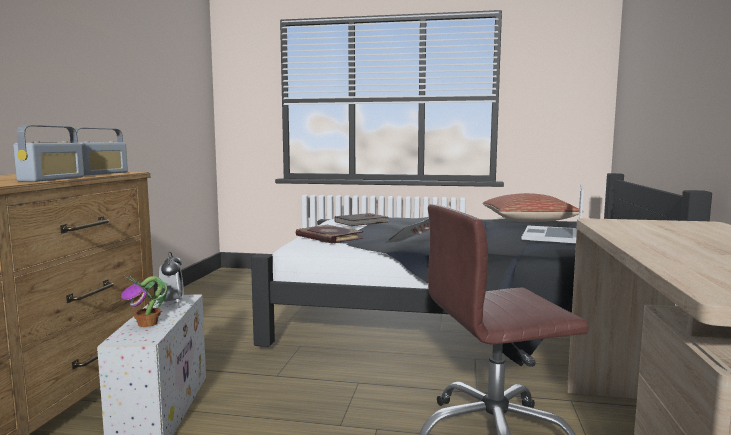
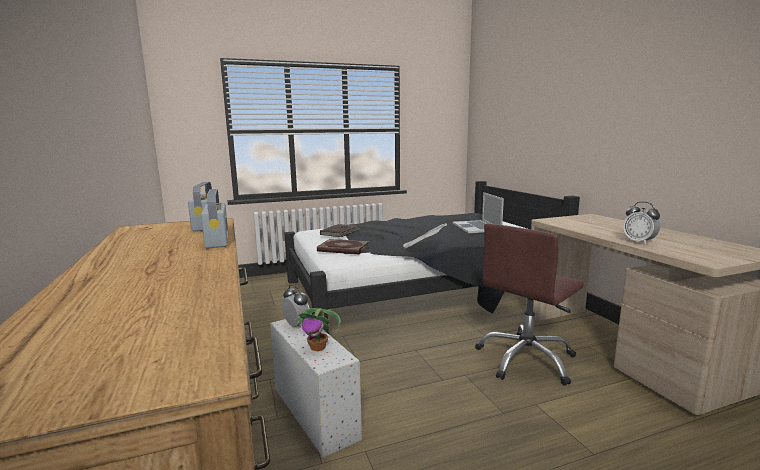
camera: 30 degrees left, 5 degrees up
pillow [483,193,583,222] -> none
none -> alarm clock [623,202,660,245]

